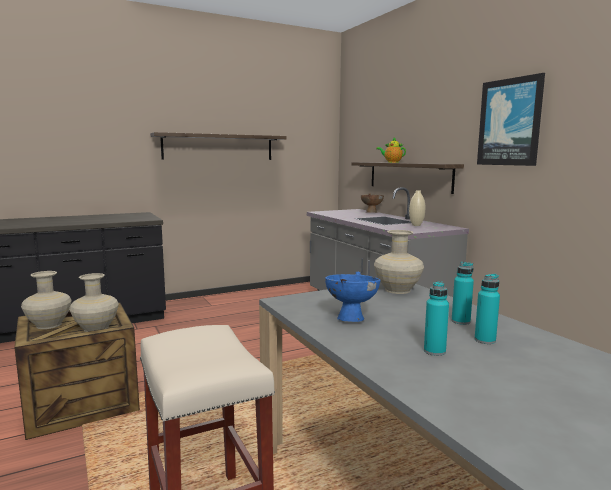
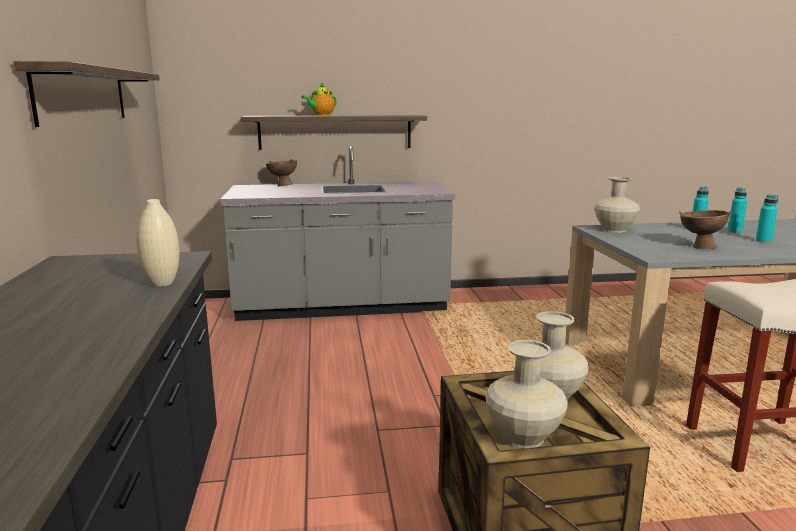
camera: 70 degrees left, 5 degrees up
blue bowl [325,272,381,322] -> brown bowl [679,210,730,249]
beige vase [409,190,425,226] -> beige vase moved to [136,199,179,287]
picture [477,73,545,166] -> none

